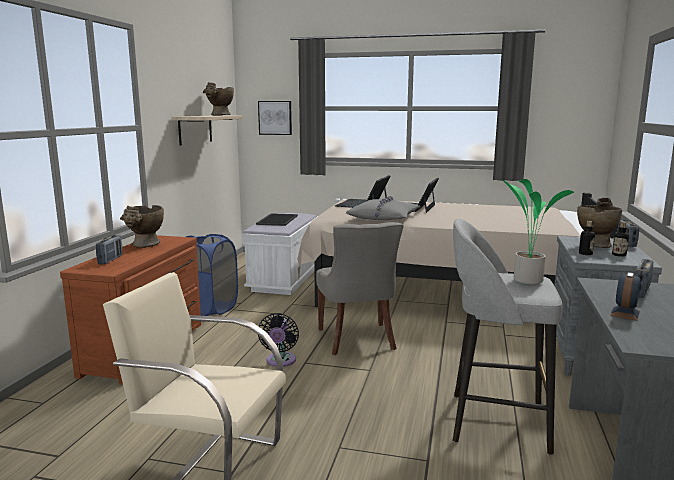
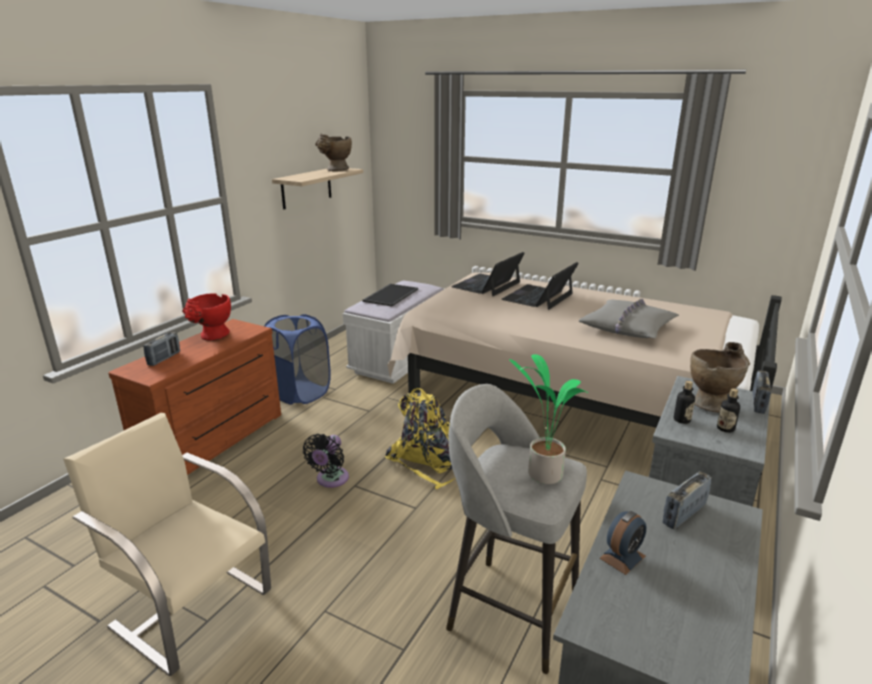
camera: 15 degrees right, 10 degrees up
beige vase [120,205,164,248] -> red vase [182,294,231,341]
picture [258,101,292,135] -> none
grey chair [316,222,404,355] -> yellow backpack [385,388,456,489]
grey pillow [346,196,421,220] -> grey pillow moved to [579,299,679,338]

